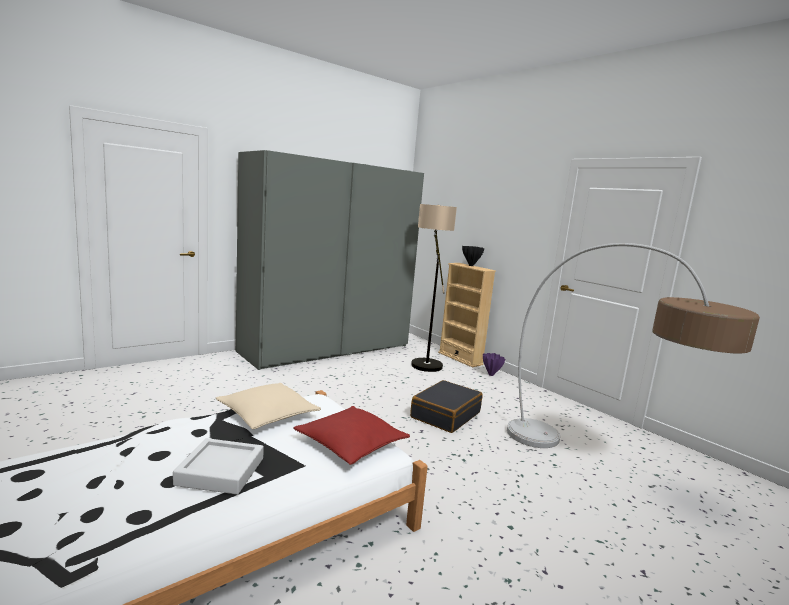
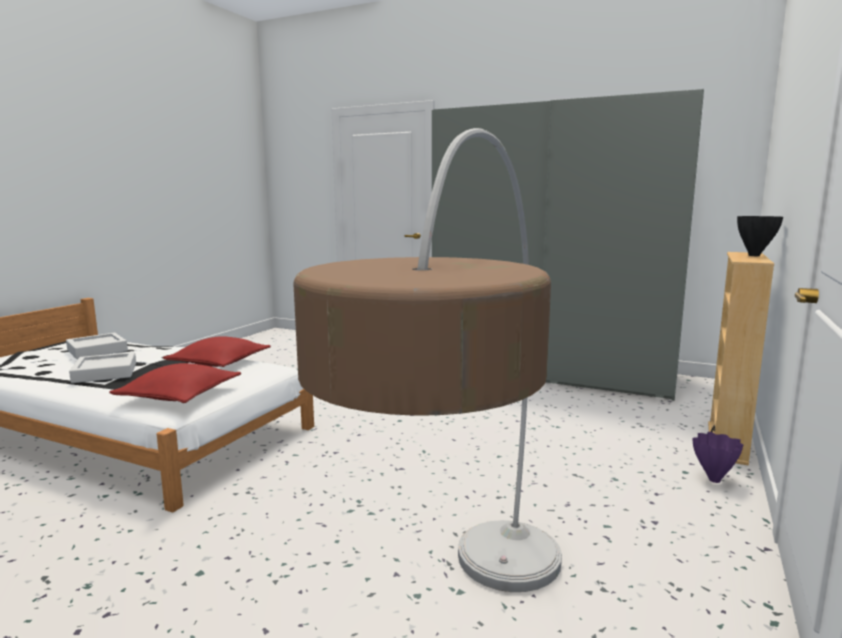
camera: 65 degrees right, 0 degrees up
beige pillow [216,383,321,429] -> red pillow [163,336,271,367]
black suitcase [410,380,483,433] -> none
floor lamp [411,204,457,372] -> none
none -> grey tray [66,333,128,359]

